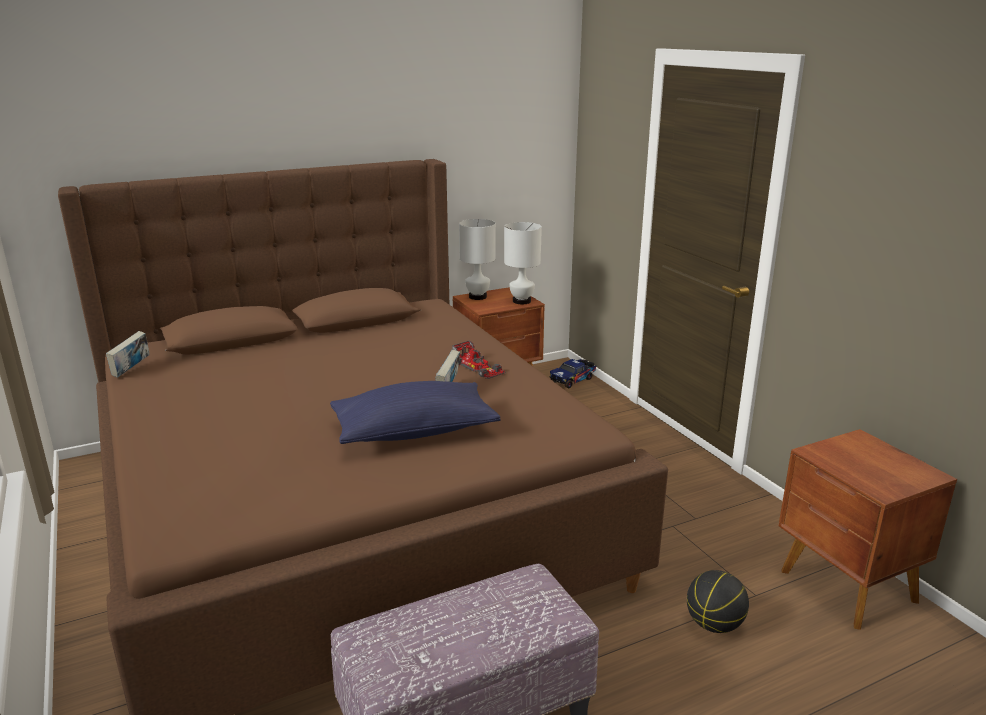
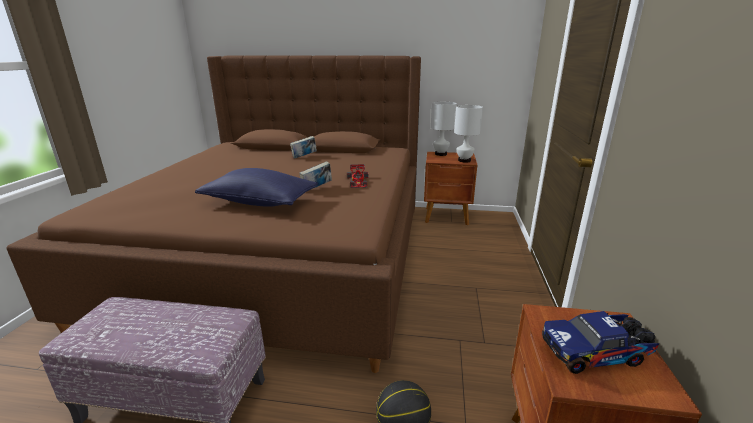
camera: 35 degrees right, 0 degrees up
book [106,331,149,378] -> book moved to [290,136,317,158]
toy truck [550,359,596,388] -> toy truck moved to [542,311,660,374]

